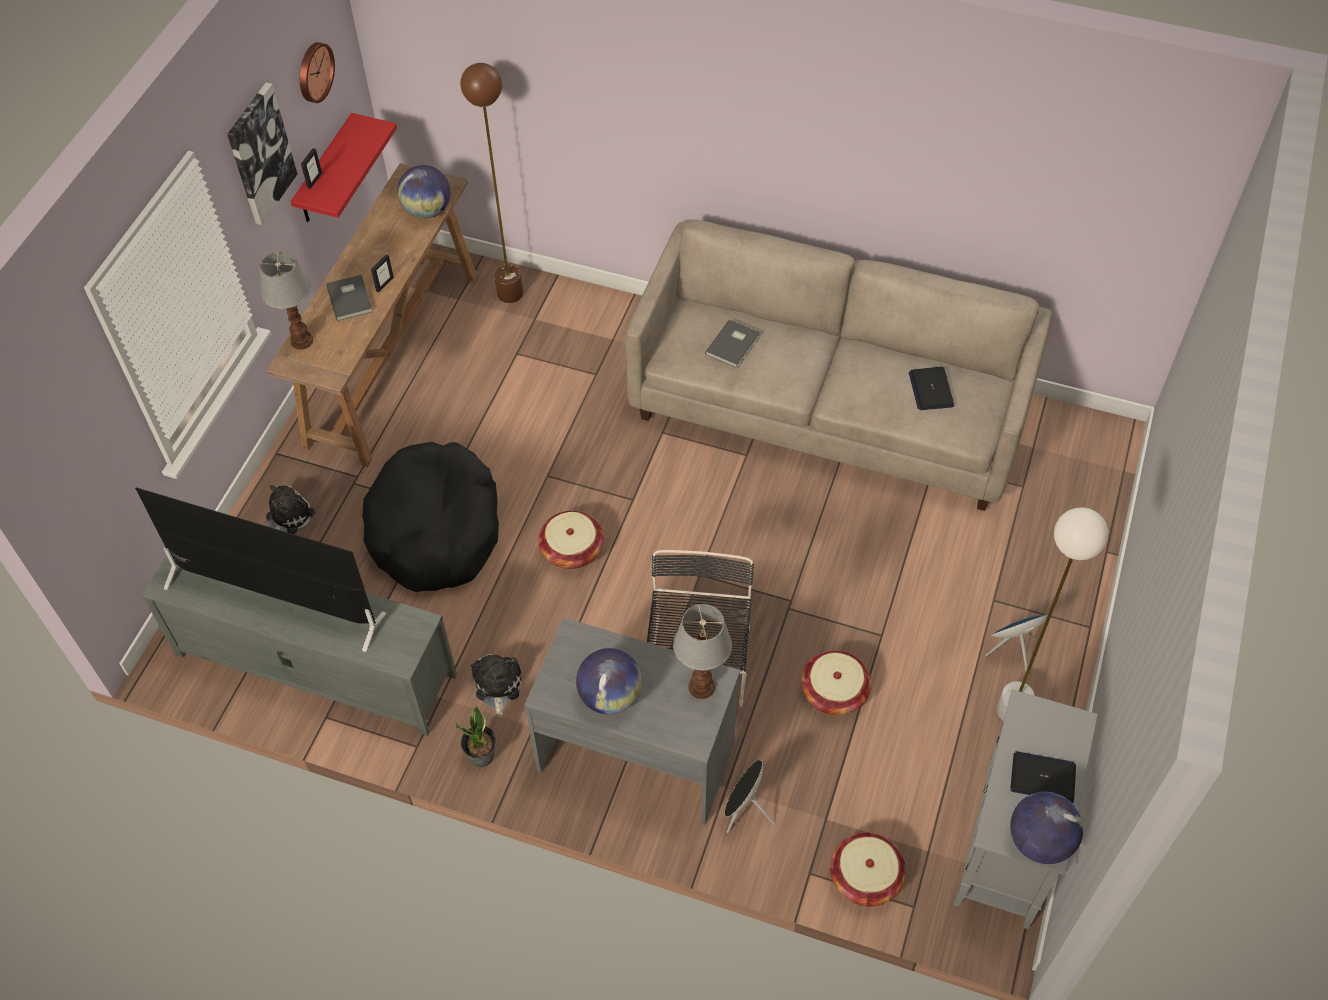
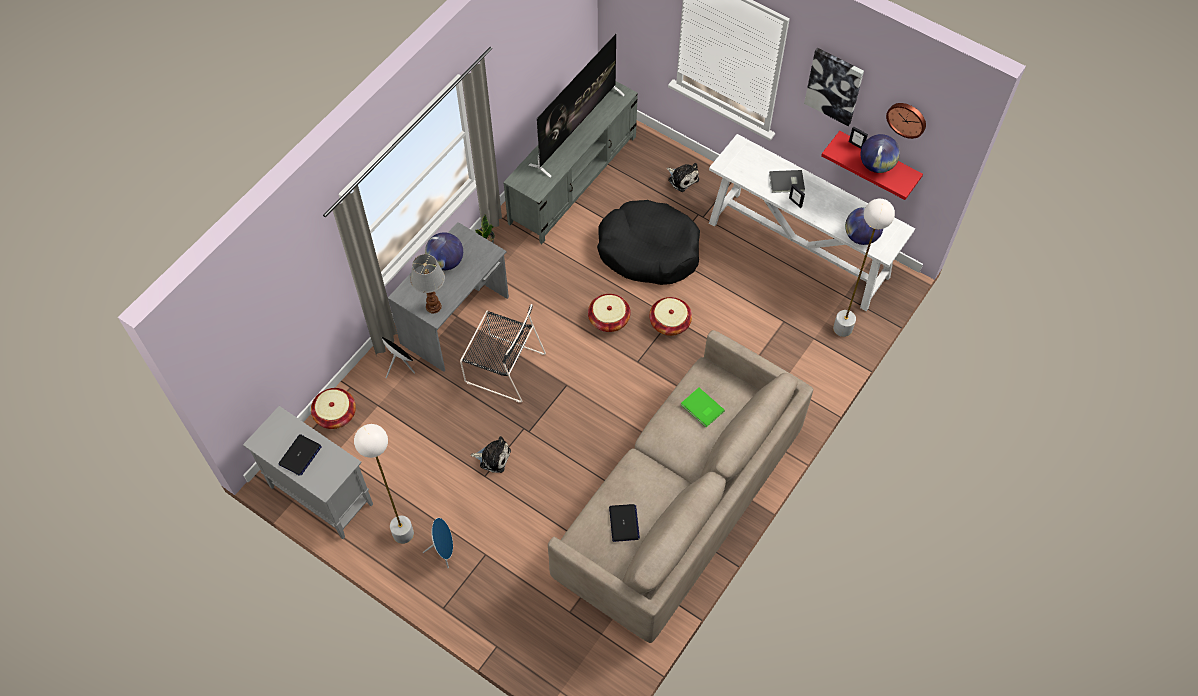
camera: 105 degrees right, 5 degrees up
table lamp [260,251,313,350] -> none
brown console table [267,163,477,467] -> white console table [709,134,915,311]
brown floor lamp [460,63,523,303] -> white floor lamp [833,199,895,337]
plush toy [471,654,522,717] -> plush toy moved to [470,436,511,473]
grey book [705,320,760,368] -> green book [681,388,725,428]
basket [801,650,871,715] -> basket moved to [649,297,692,336]
laptop [909,367,954,410] -> laptop turned 75 degrees clockwise [609,504,640,542]
globe [1010,792,1083,864] -> globe moved to [861,134,900,173]

